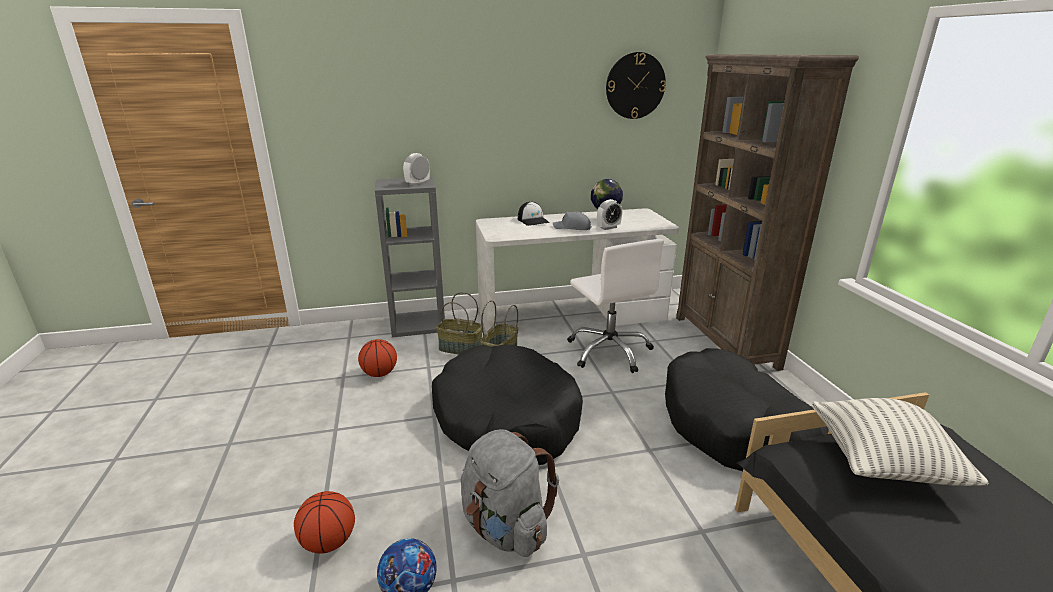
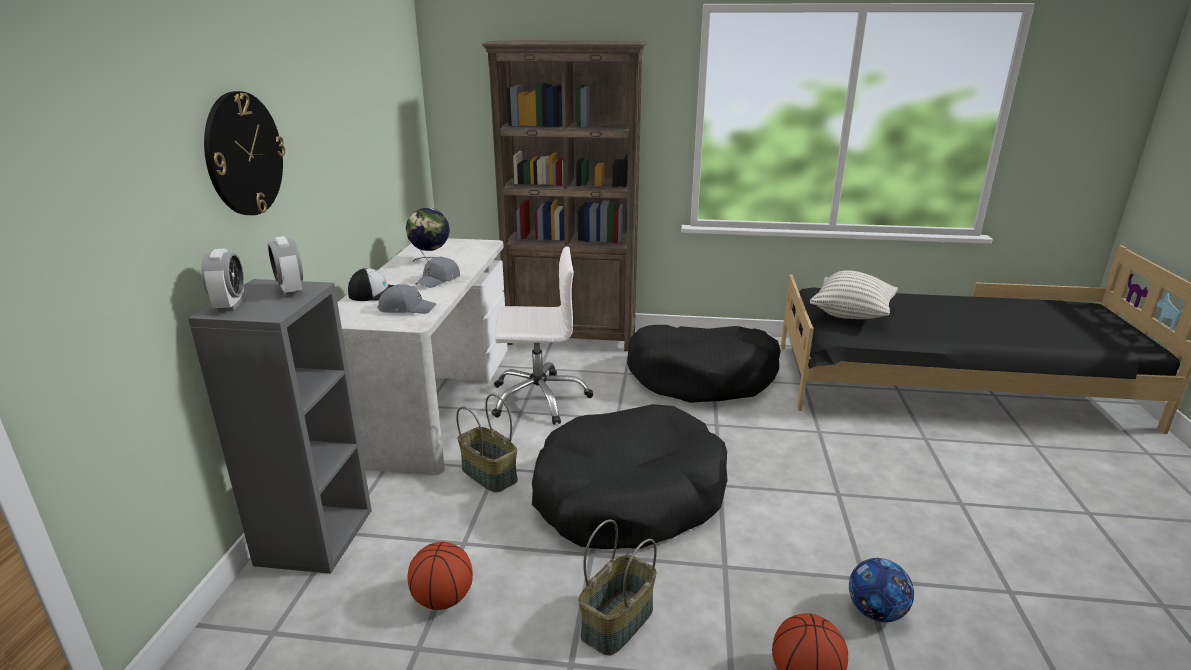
camera: 70 degrees left, 0 degrees up
basket [436,292,482,355] -> basket moved to [578,520,657,656]
grey backpack [461,429,559,557] -> none
alarm clock [597,199,622,230] -> alarm clock moved to [201,249,244,312]
wall clock [606,52,666,119] -> wall clock moved to [204,91,285,215]
none -> grey cap [377,284,437,314]

